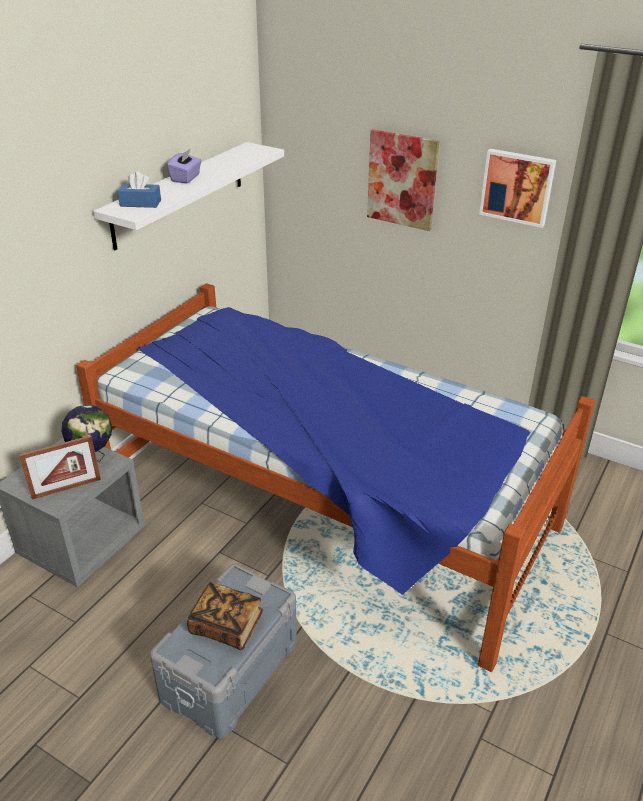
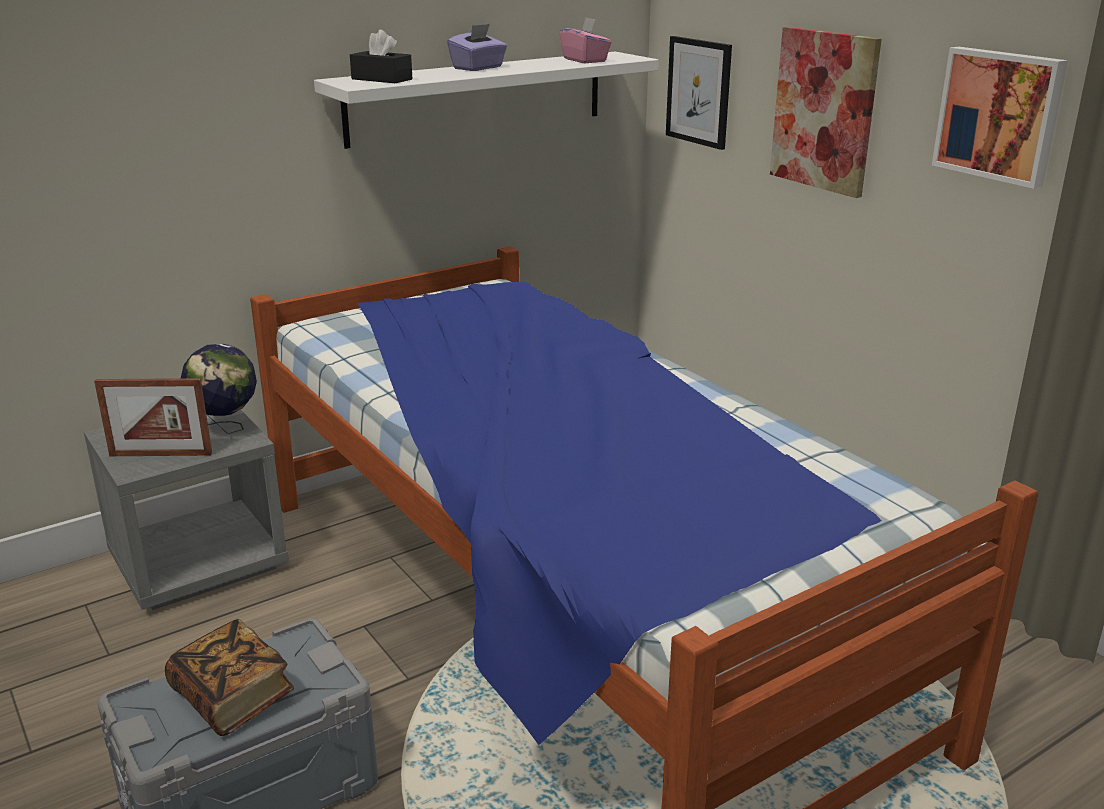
camera: 25 degrees right, 10 degrees down
blue tissue box [117,171,161,208] -> black tissue box [350,30,412,83]
none -> pink tissue box [559,18,612,63]
none -> picture [666,36,732,150]

